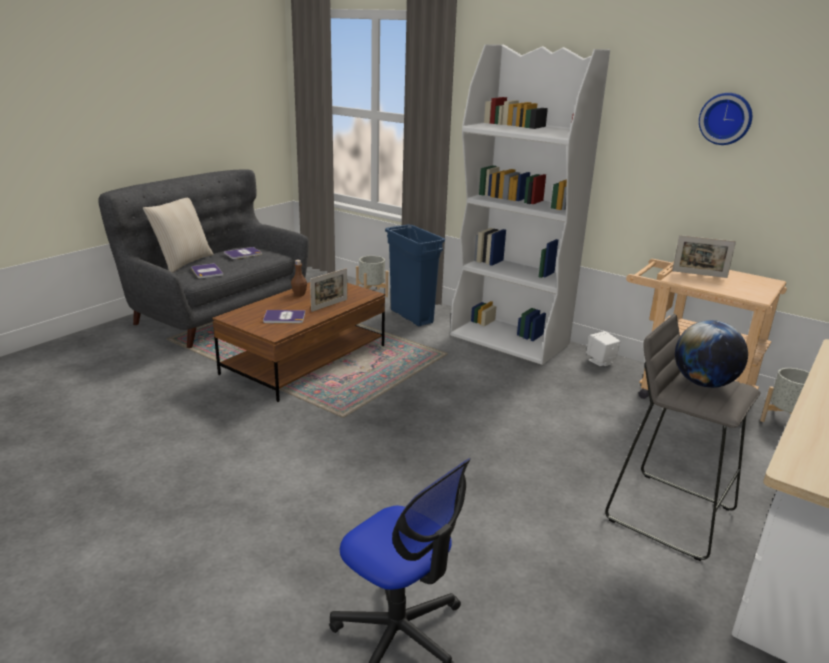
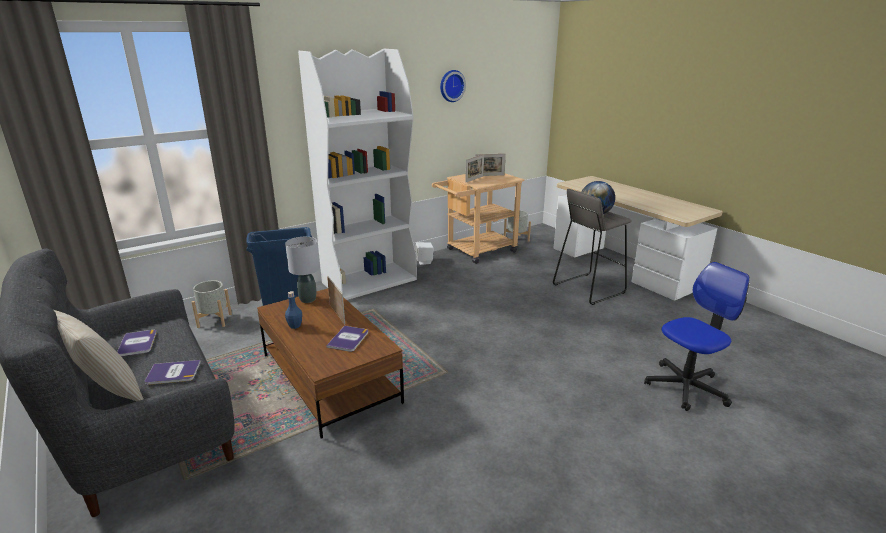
camera: 70 degrees left, 0 degrees up
brown bottle [291,260,307,296] -> blue bottle [285,291,302,329]
none -> grey table lamp [285,237,320,303]
none -> picture frame [475,153,506,176]

